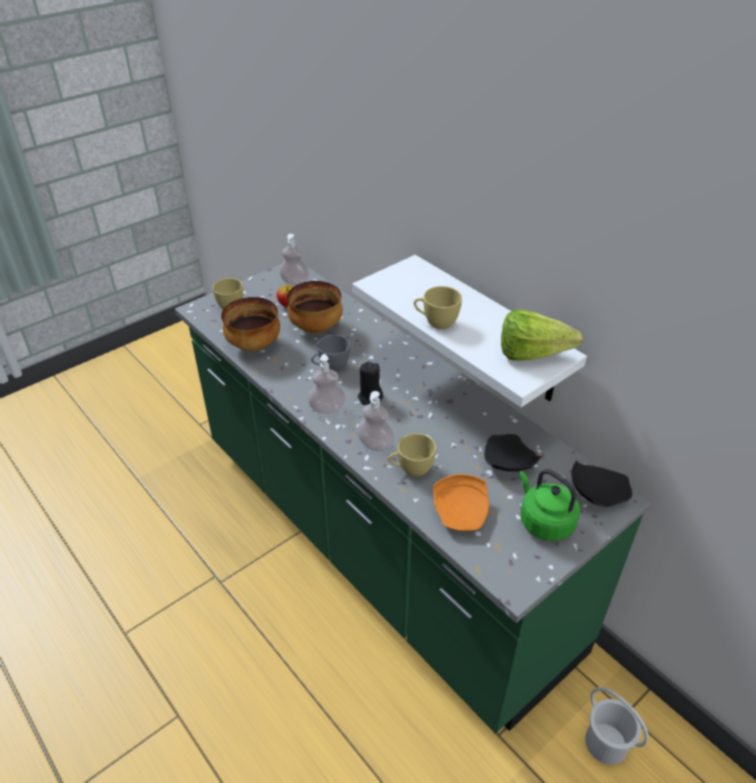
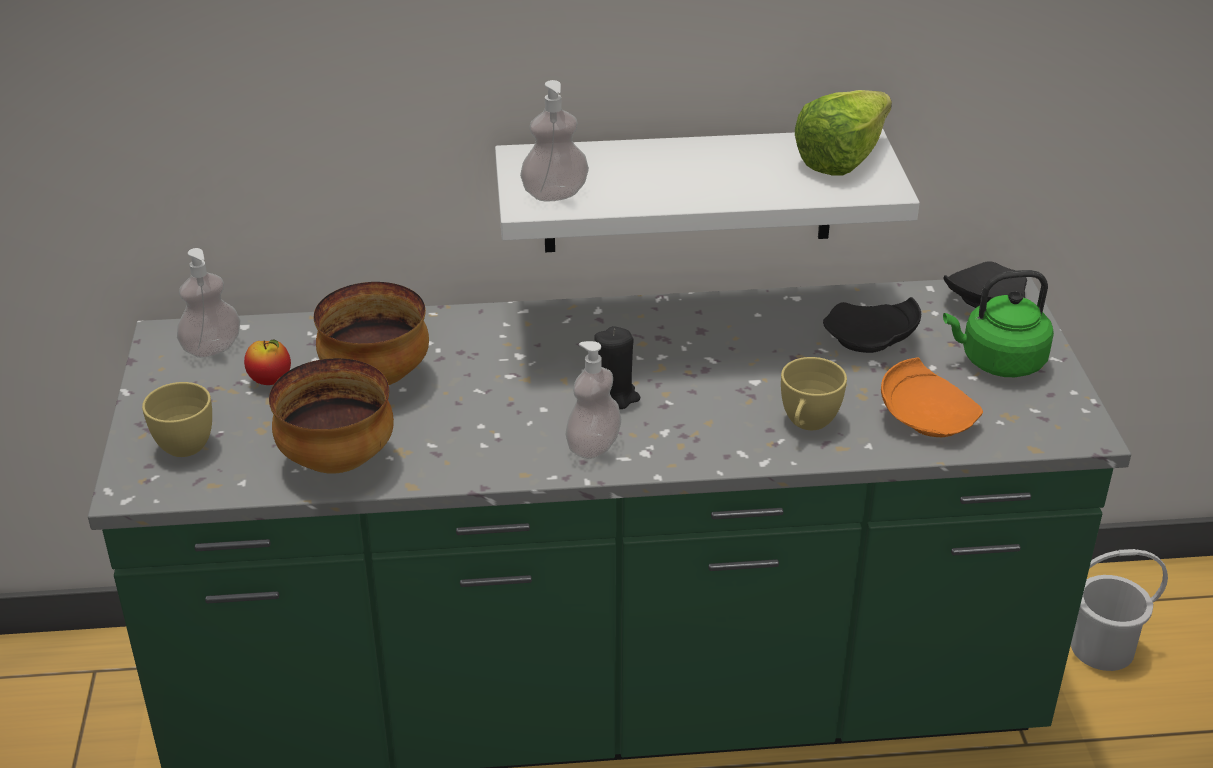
camera: 55 degrees left, 5 degrees down
grey cup [311,335,350,372] -> none
soap dispenser [357,391,394,452] -> soap dispenser moved to [520,80,589,201]
yellow cup [414,286,462,329] -> none

